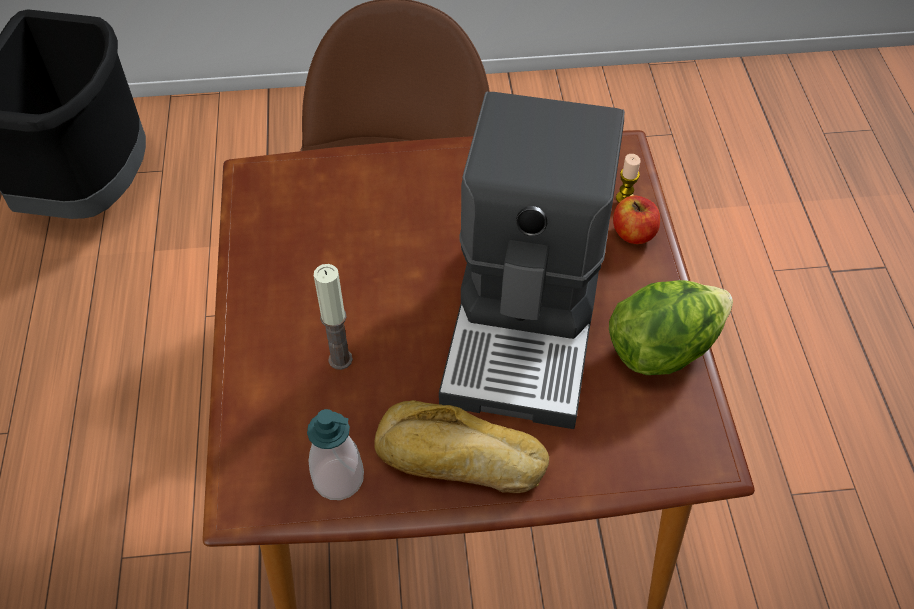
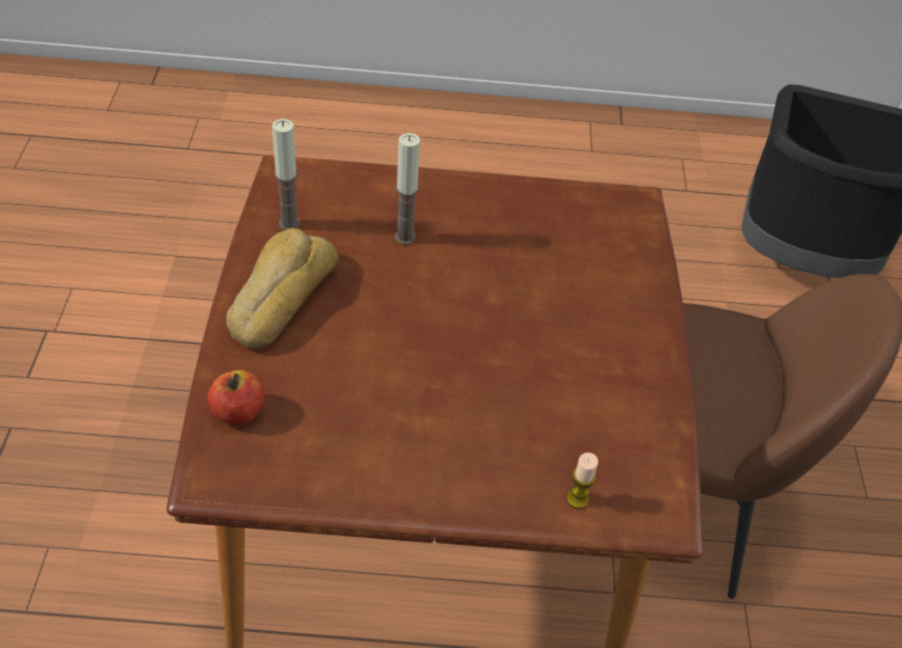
camera: 95 degrees right, 5 degrees down
soap dispenser [307,409,364,500] -> candle [272,119,300,230]
coffee machine [439,91,625,429] -> none
lettuce [609,280,733,375] -> none
apple [613,195,660,244] -> apple moved to [208,370,264,425]

